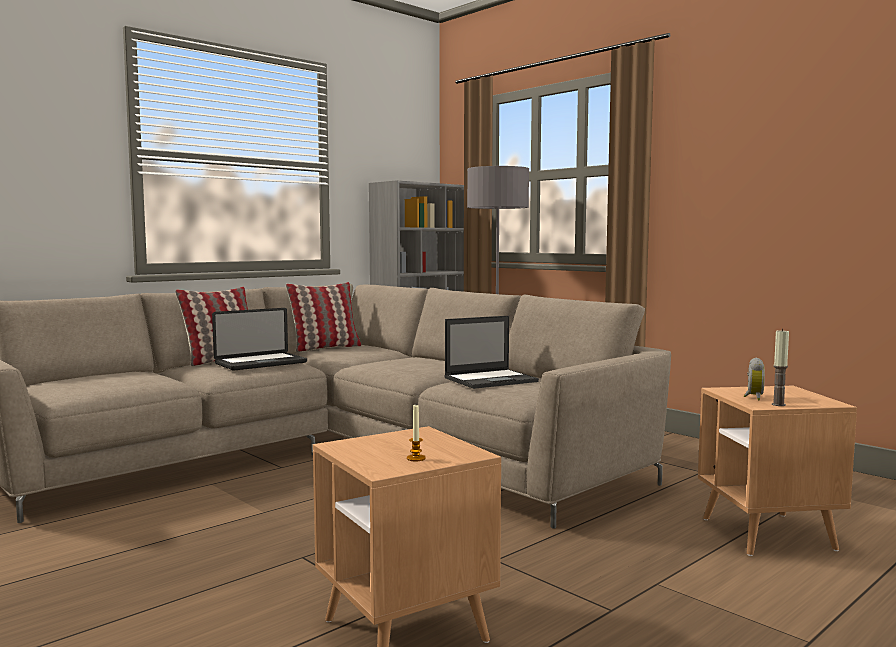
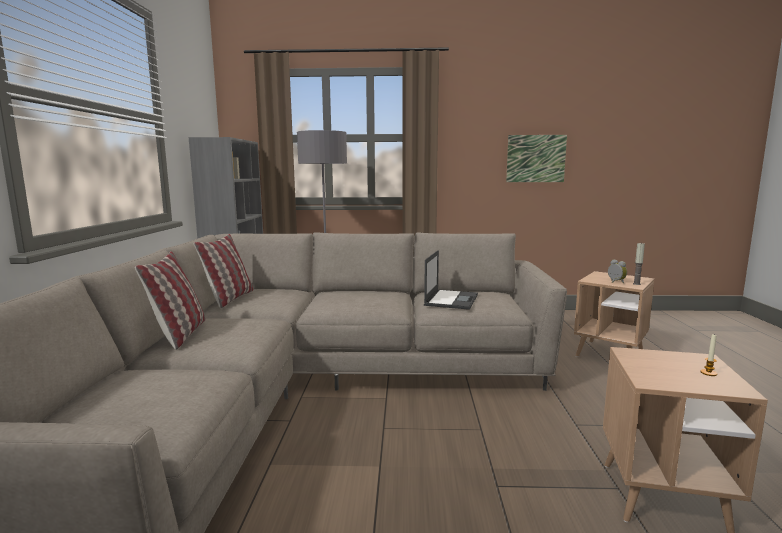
camera: 45 degrees left, 5 degrees up
laptop [212,308,307,370] -> none
none -> picture [506,135,567,182]

